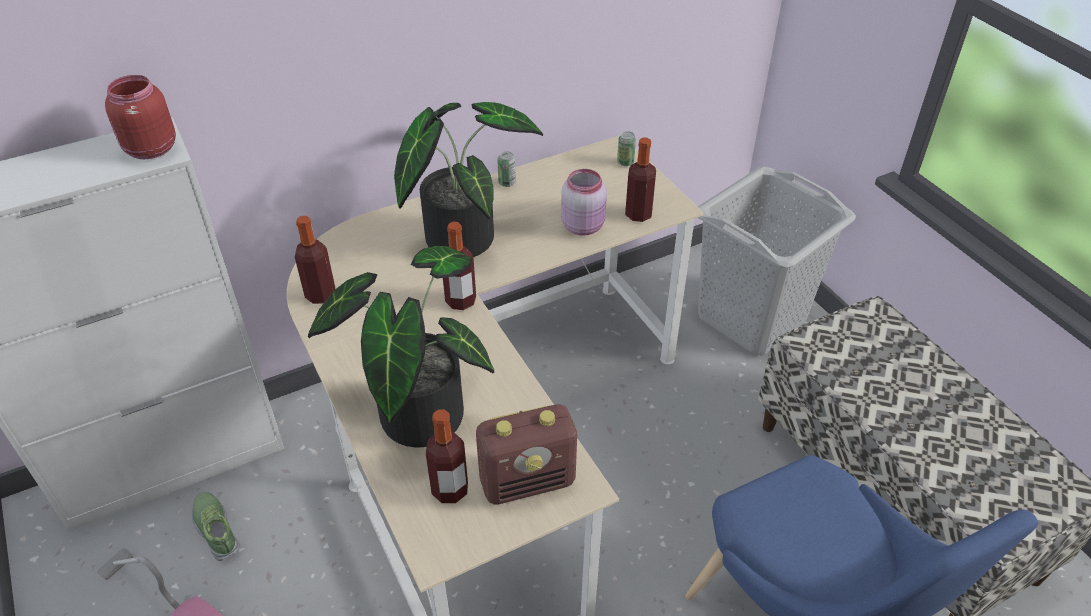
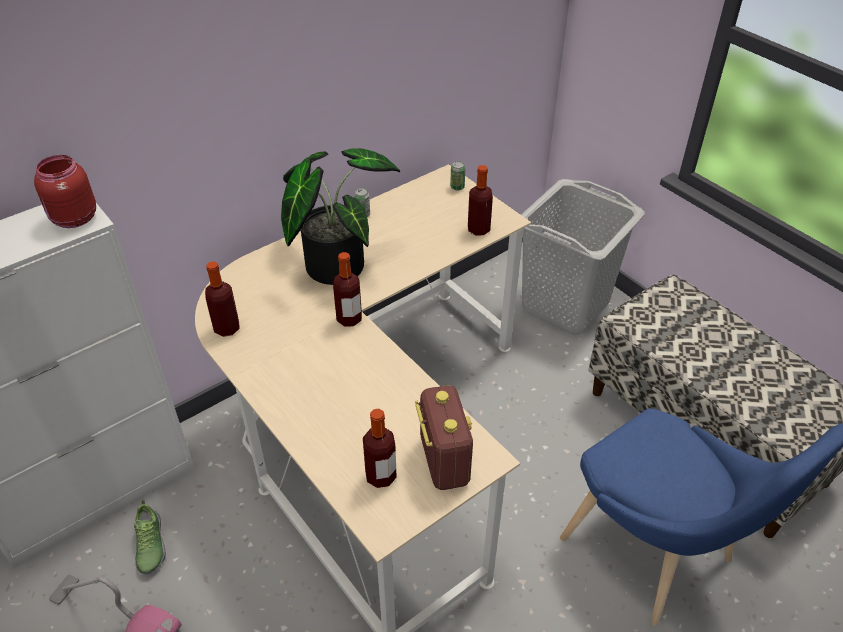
camera: 10 degrees left, 0 degrees up
shoe [192,492,240,561] -> shoe turned 150 degrees counterclockwise [134,500,166,574]
potted plant [308,246,494,447] -> none
radio [476,404,577,504] -> radio turned 75 degrees counterclockwise [415,385,473,490]
pink jar [561,169,607,236] -> none

